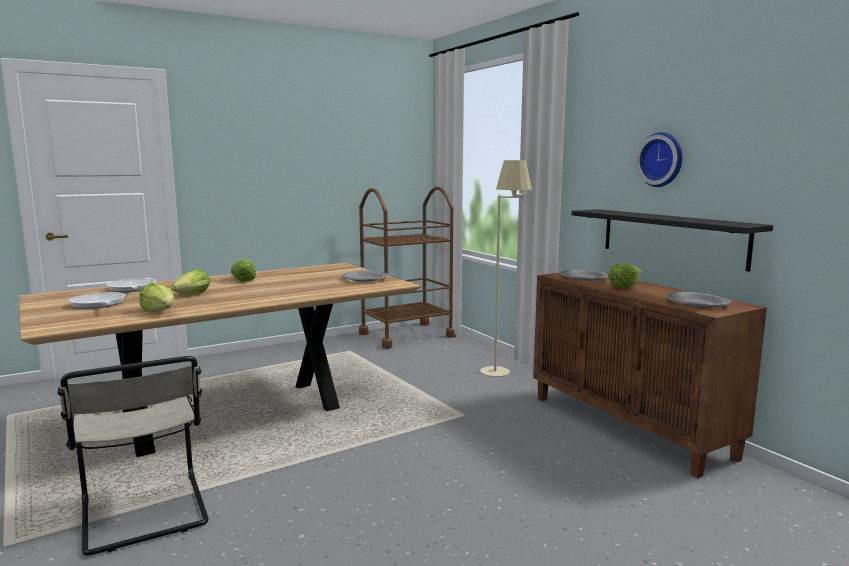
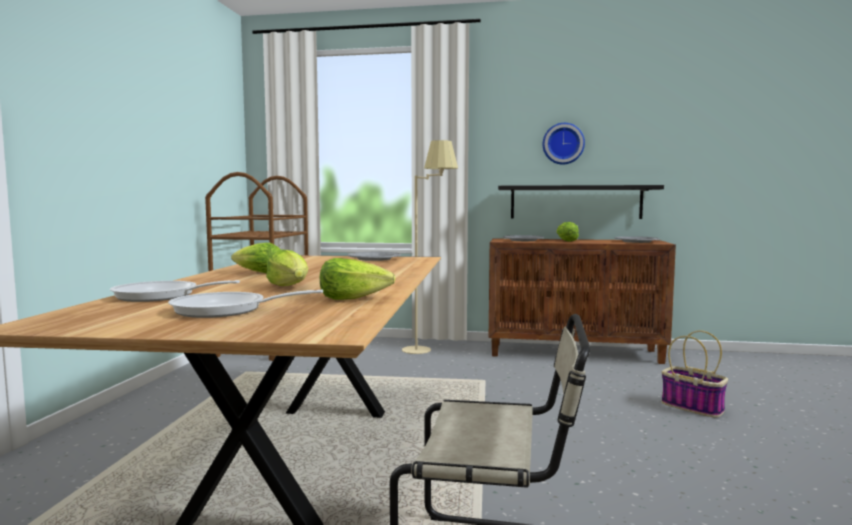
camera: 50 degrees left, 5 degrees down
none -> basket [662,330,728,417]

